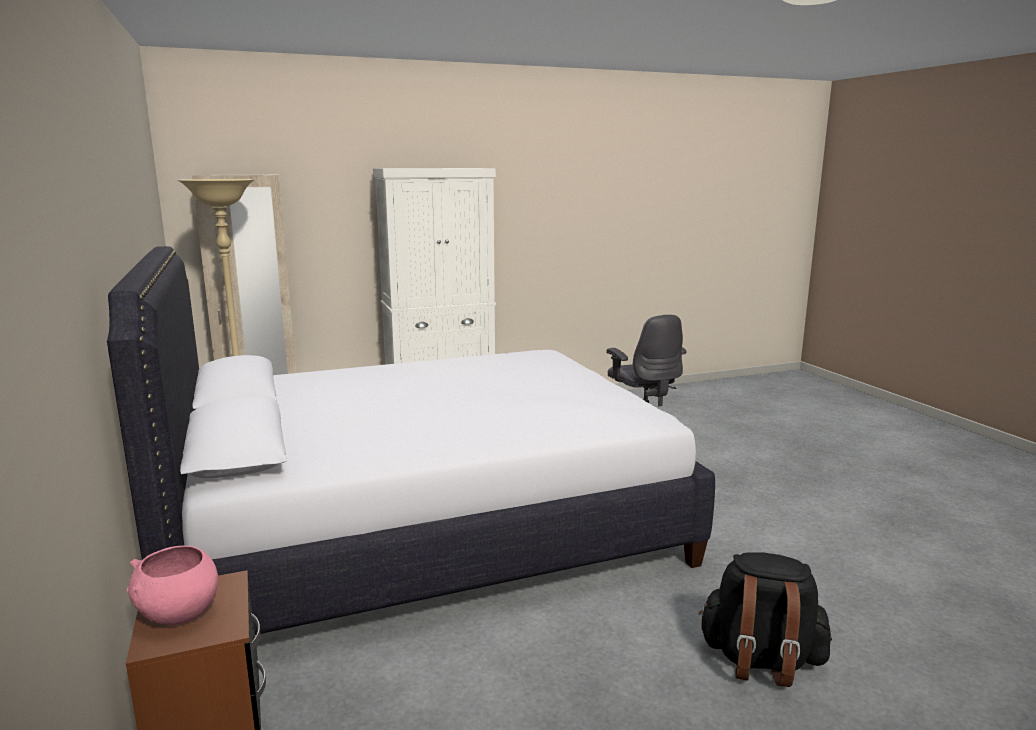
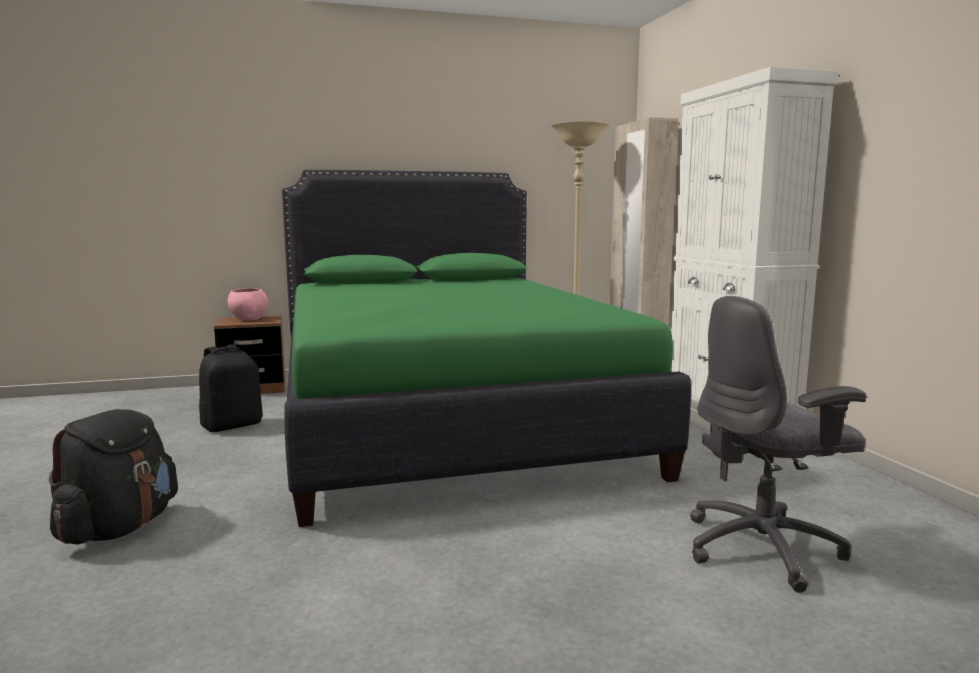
camera: 95 degrees right, 5 degrees down
white bed [107,246,715,635] -> green bed [282,170,691,527]
none -> black backpack [199,344,263,432]

